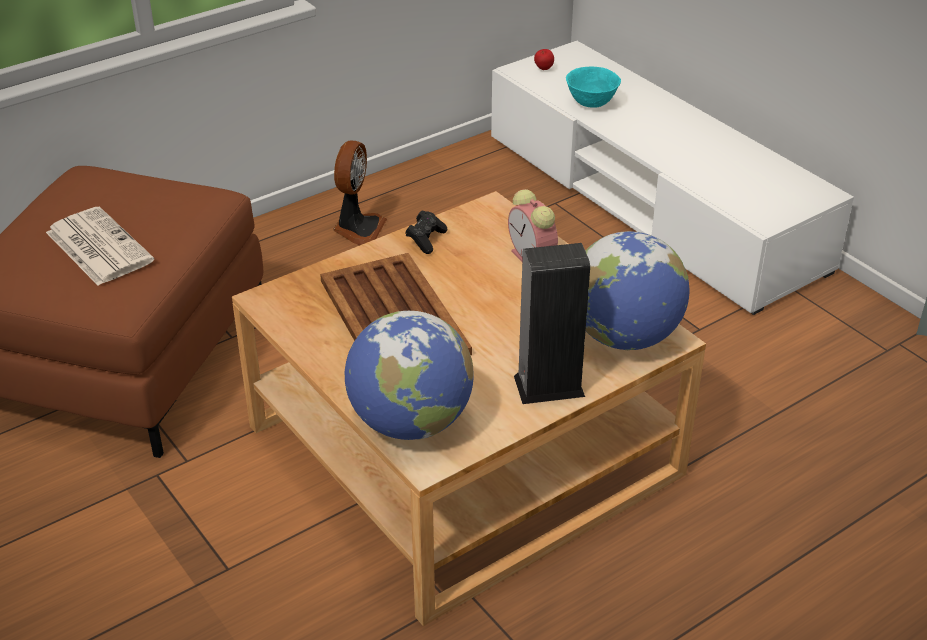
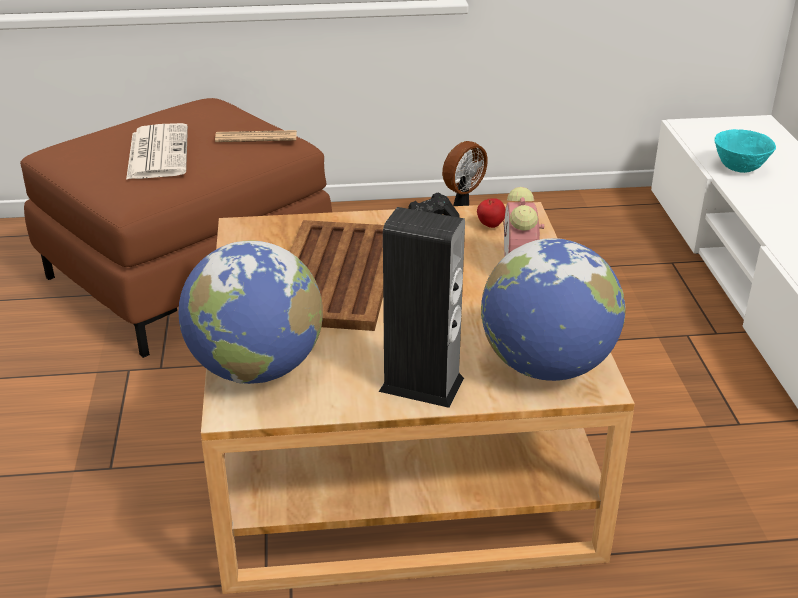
camera: 30 degrees right, 5 degrees down
apple [534,49,554,70] -> apple moved to [477,198,506,228]
none -> newspaper [215,130,297,142]

